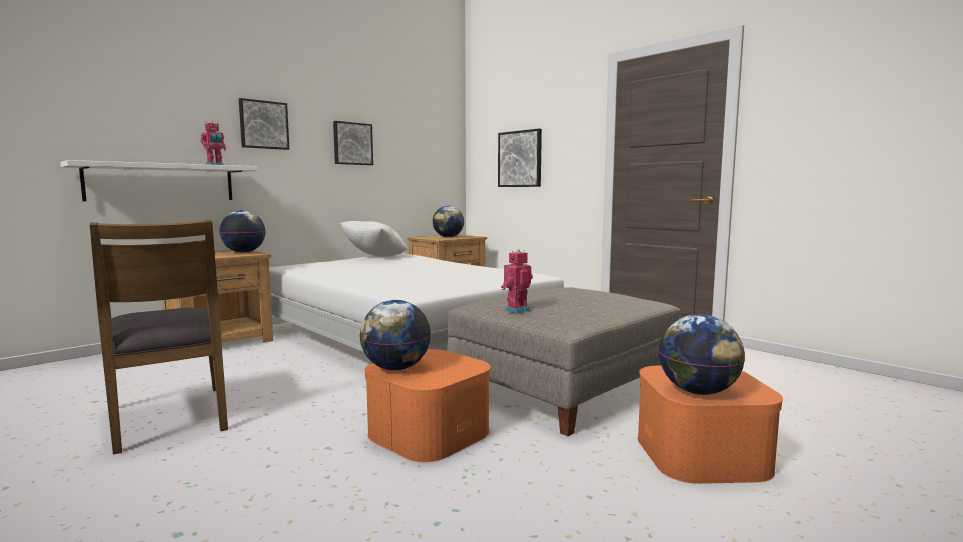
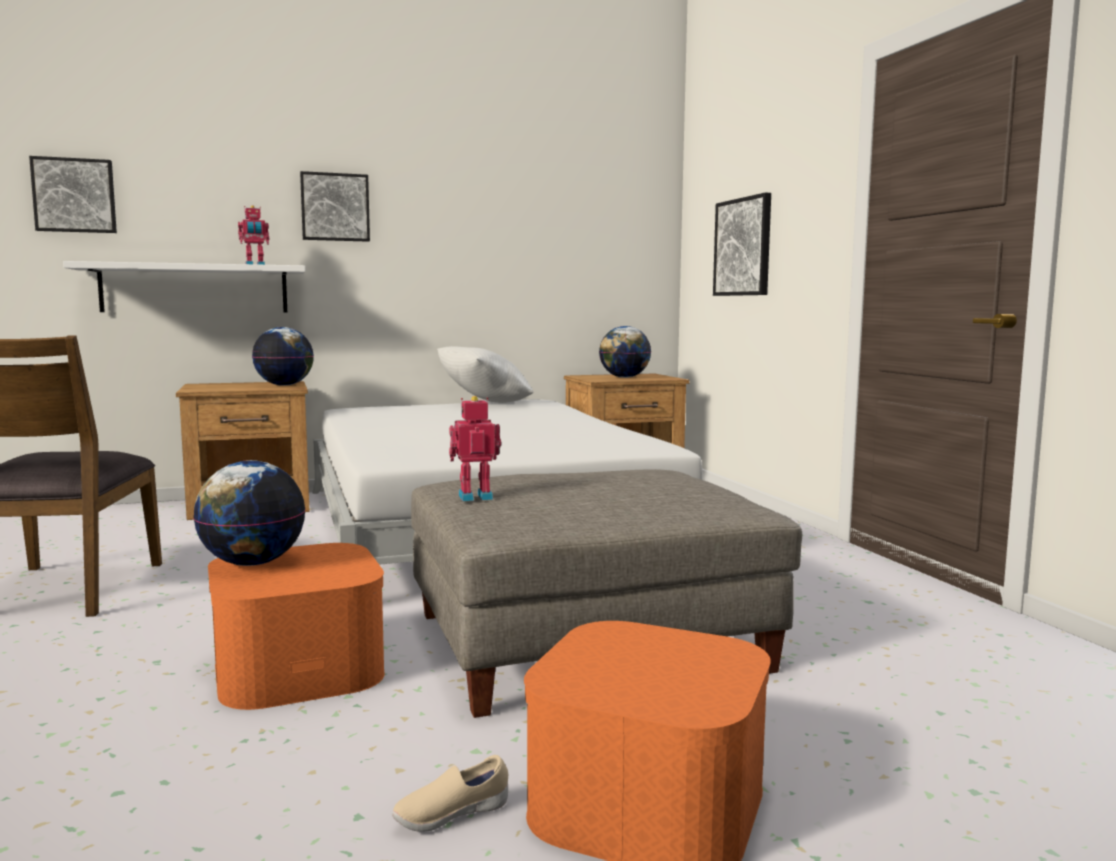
camera: 25 degrees right, 0 degrees up
picture [333,121,373,165] -> picture moved to [29,156,117,233]
globe [659,314,745,395] -> none
none -> beige shoe [392,755,508,832]

